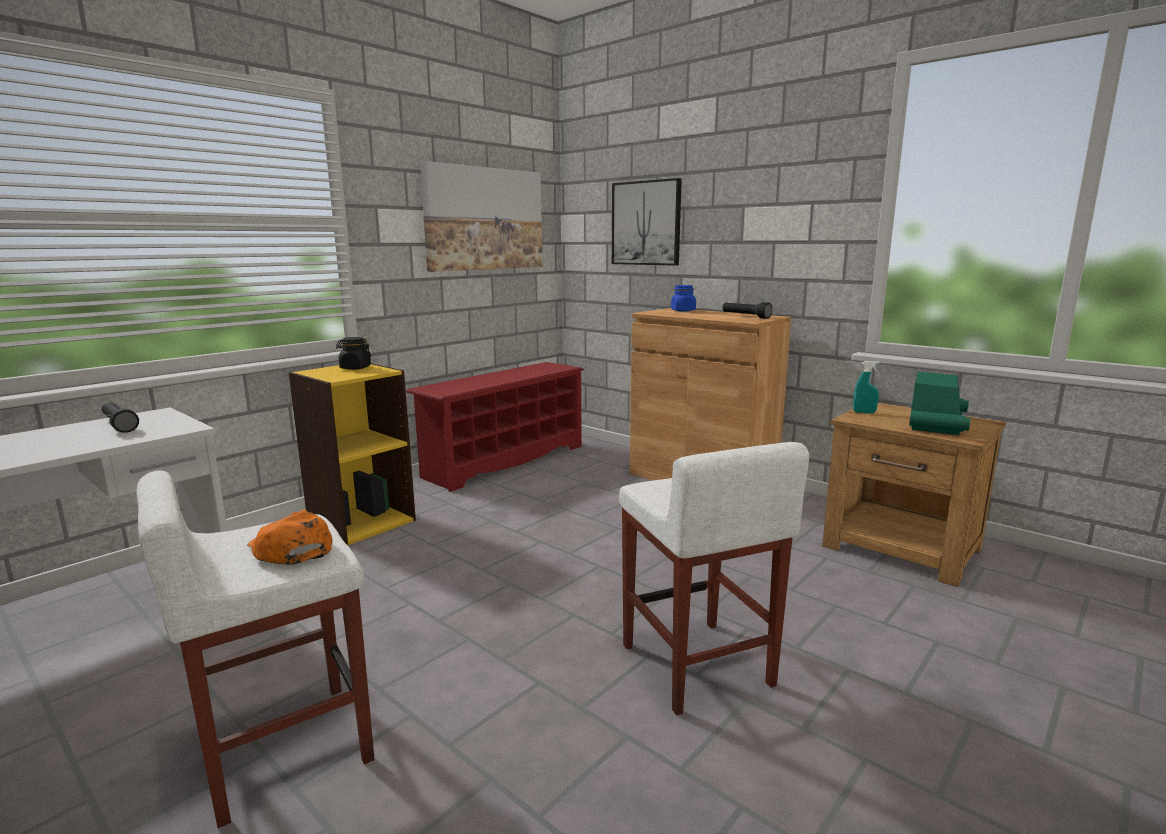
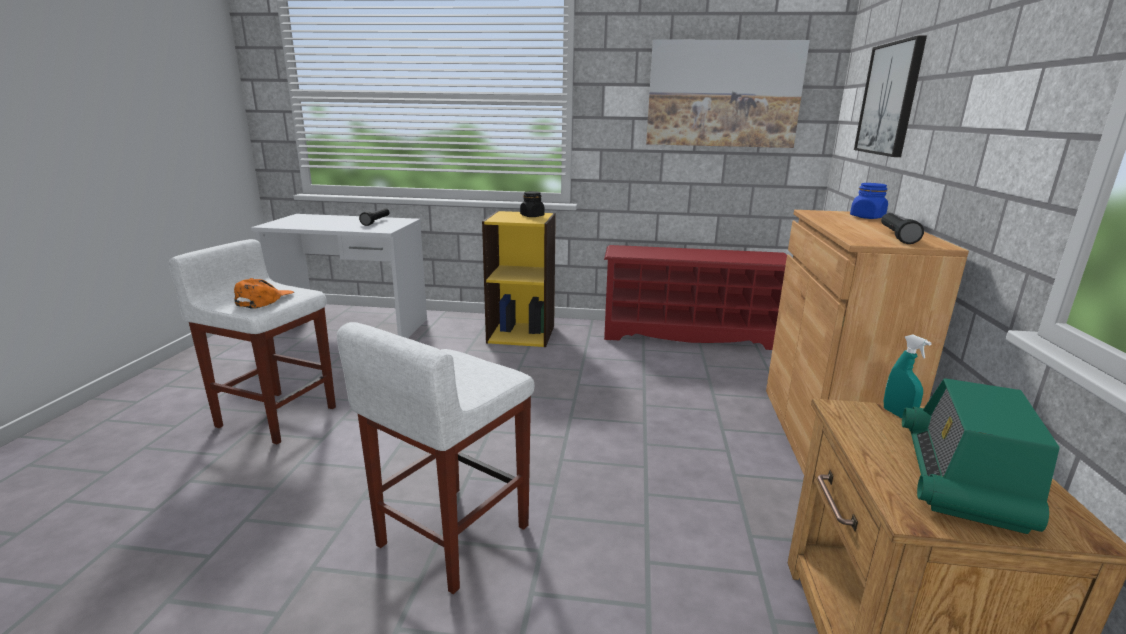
camera: 55 degrees right, 5 degrees up
radio [909,372,970,435] -> radio turned 120 degrees clockwise [902,378,1059,534]

